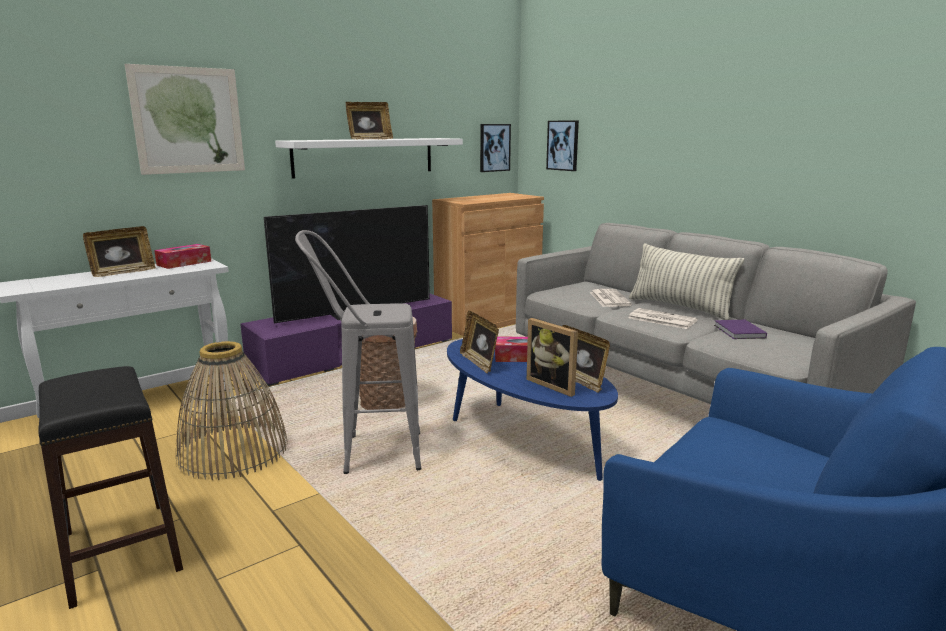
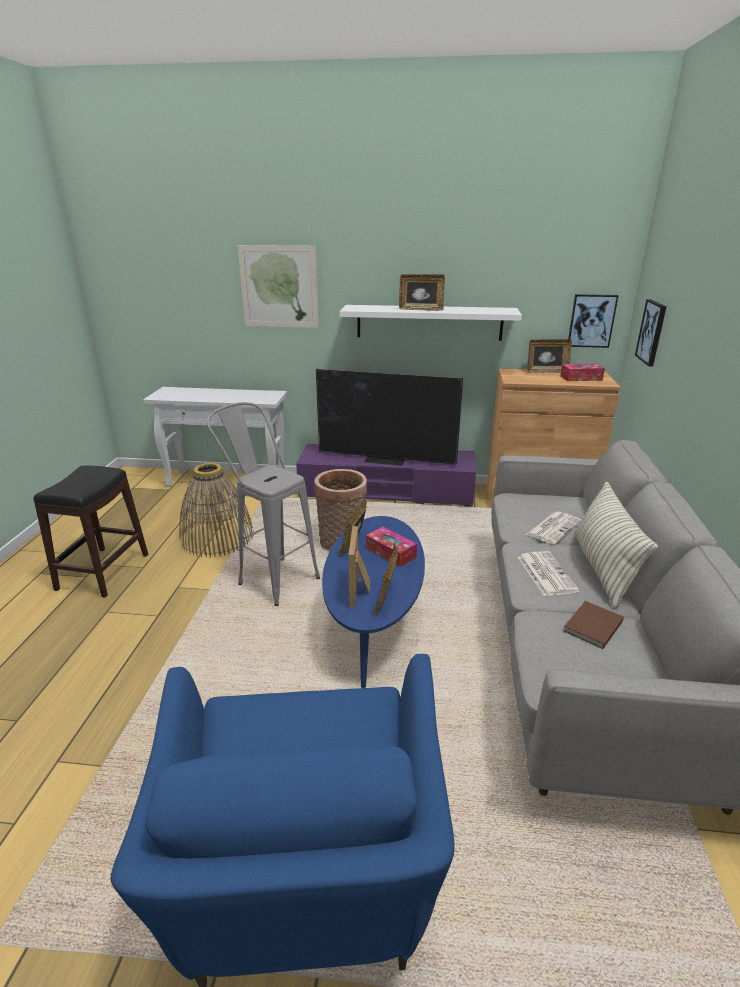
camera: 45 degrees right, 10 degrees up
picture frame [83,226,156,277] -> picture frame moved to [527,339,572,373]
tissue box [154,244,211,269] -> tissue box moved to [560,363,605,381]
purple book [714,320,767,339] -> brown book [563,601,624,649]

